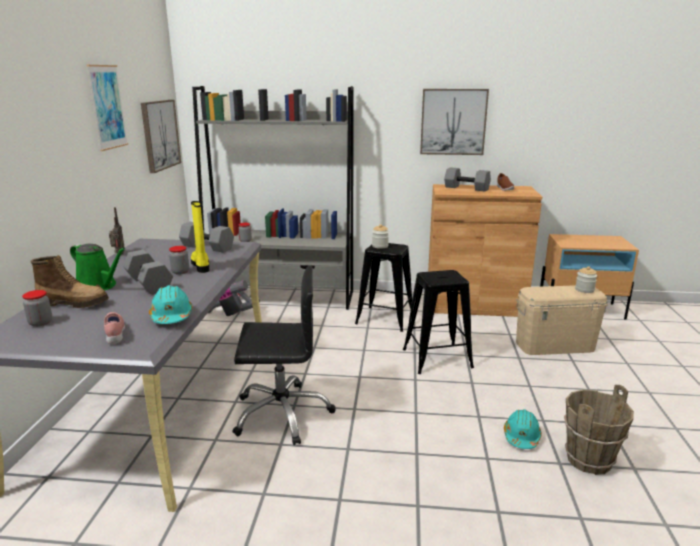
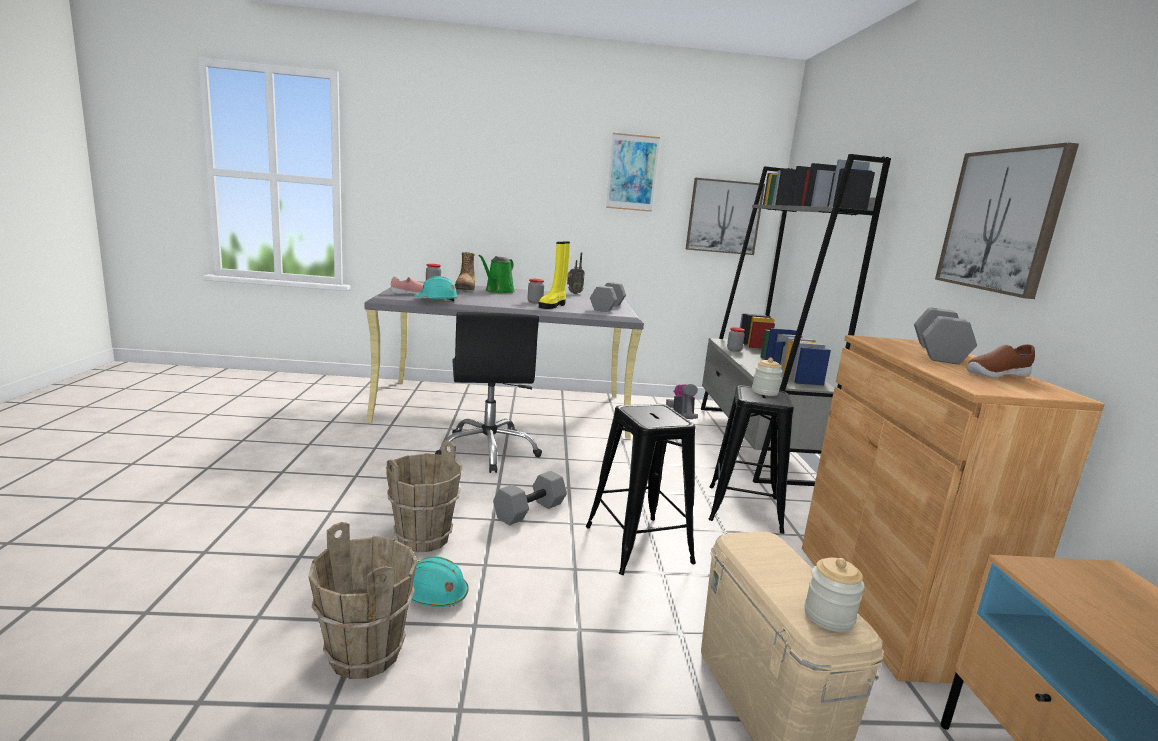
camera: 80 degrees right, 5 degrees down
grey dumbbell [123,250,173,295] -> grey dumbbell moved to [493,471,567,525]
yellow boot [191,201,209,273] -> yellow boot turned 150 degrees clockwise [539,241,570,309]
none -> brown bucket [386,440,463,552]

